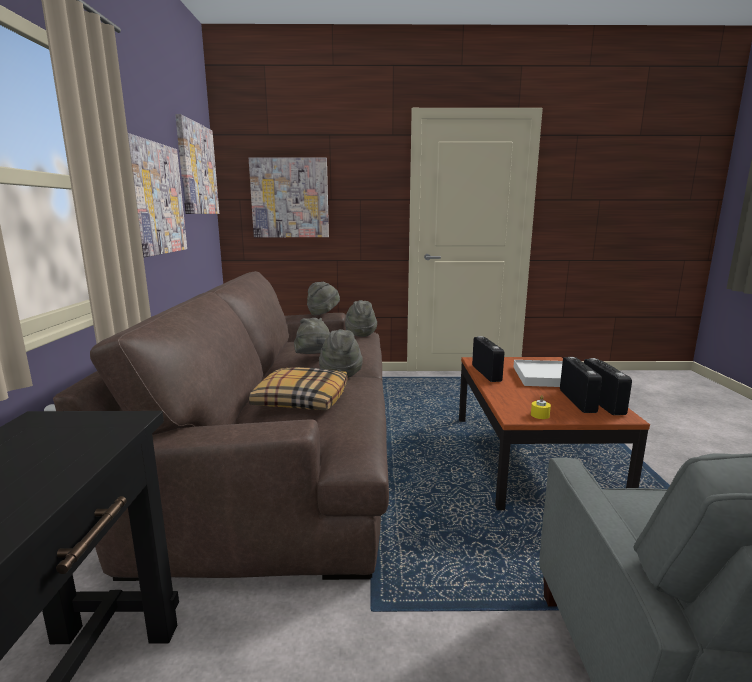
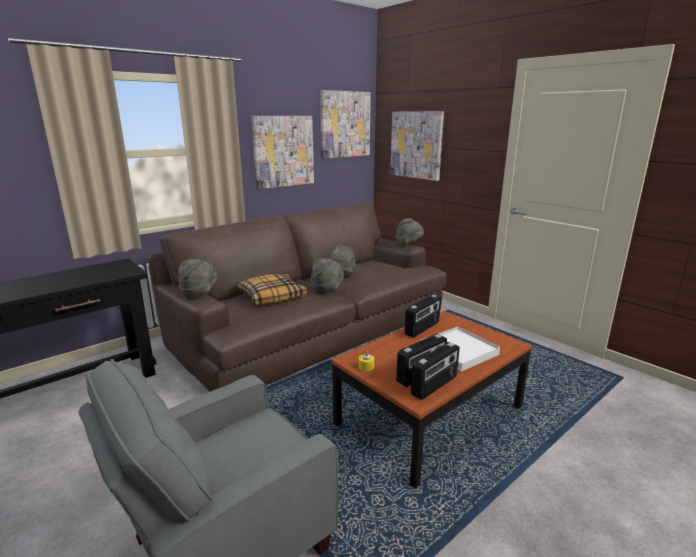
camera: 50 degrees right, 5 degrees up
grey hat [345,300,377,337] -> grey hat moved to [178,259,217,299]

